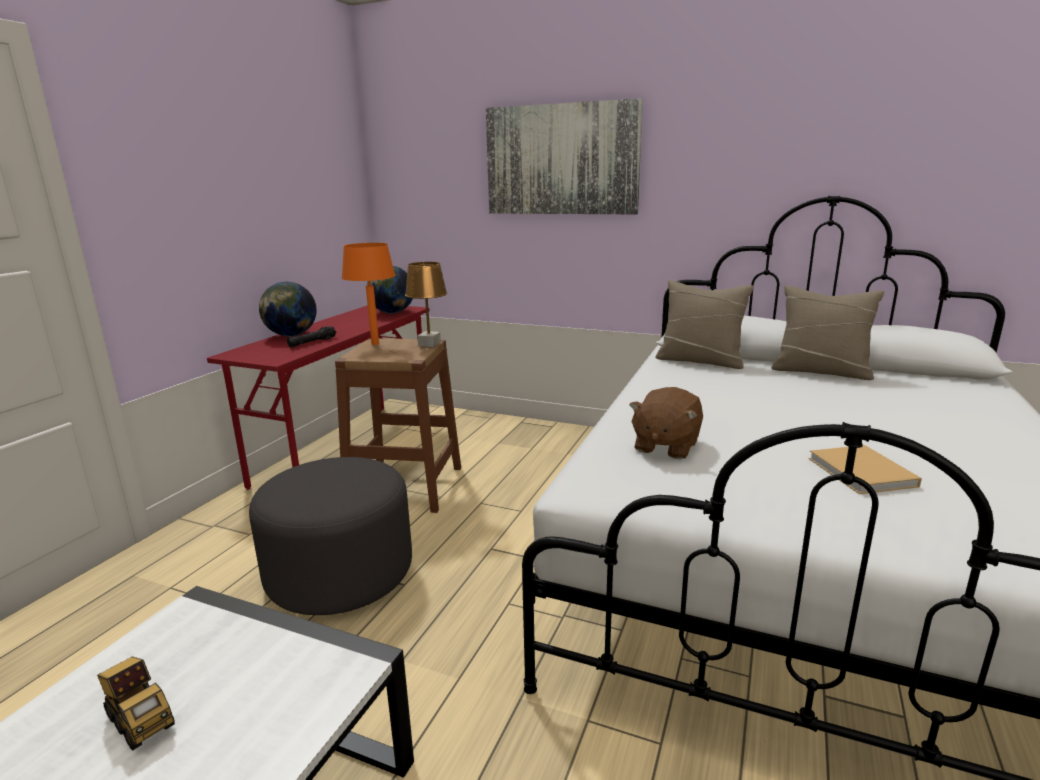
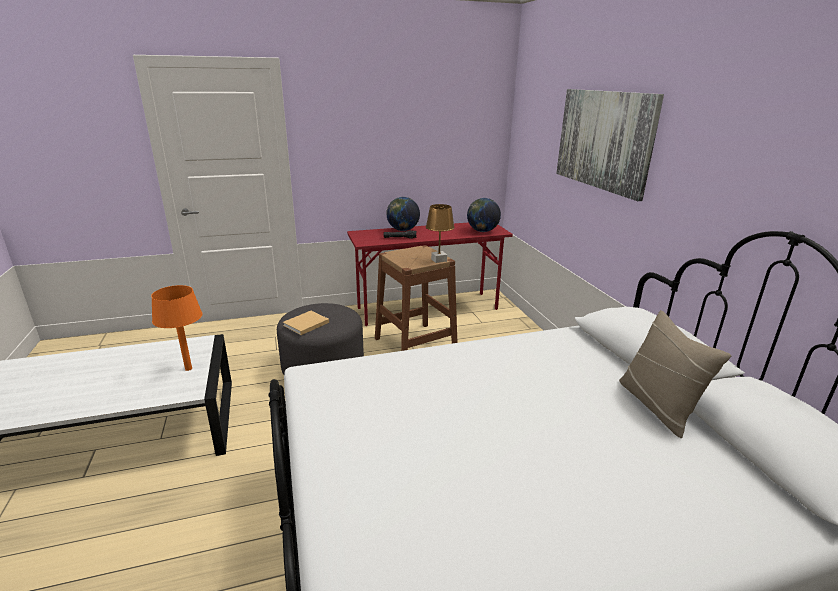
camera: 50 degrees right, 5 degrees up
toy truck [97,657,175,750] -> none
orange table lamp [342,243,396,345] -> orange table lamp moved to [151,285,203,371]
brown plush toy [629,387,703,459] -> none
beige pillow [655,280,754,369] -> none
beige book [809,445,922,494] -> beige book moved to [283,311,329,335]

